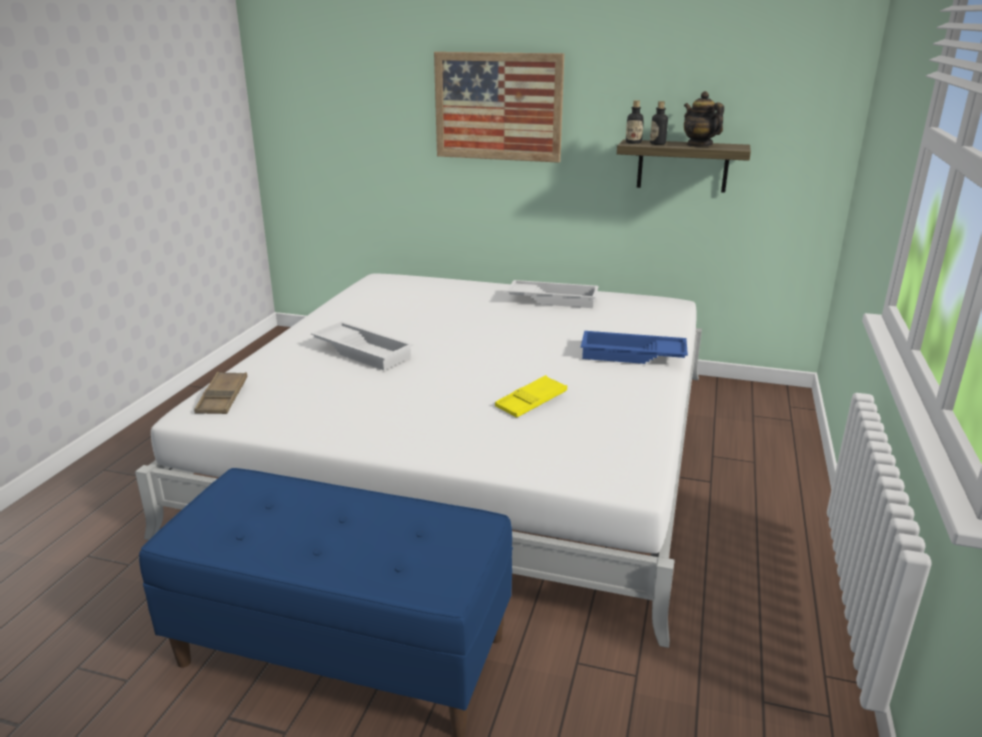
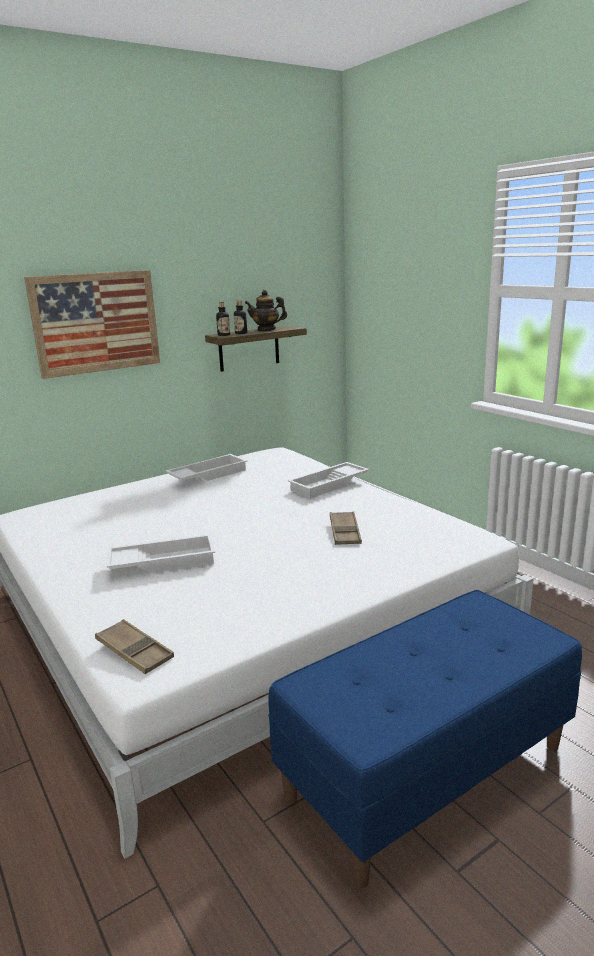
camera: 50 degrees left, 5 degrees down
yellow tray [495,375,567,418] -> brown tray [330,511,362,545]
blue tray [581,331,688,364] -> white tray [288,462,369,499]

